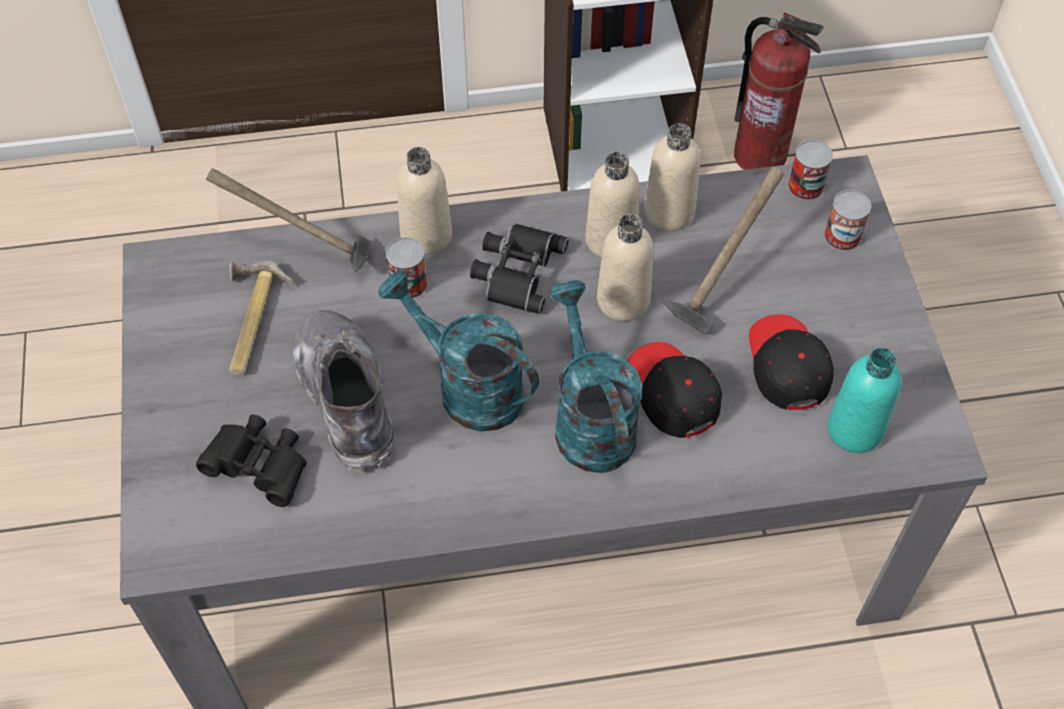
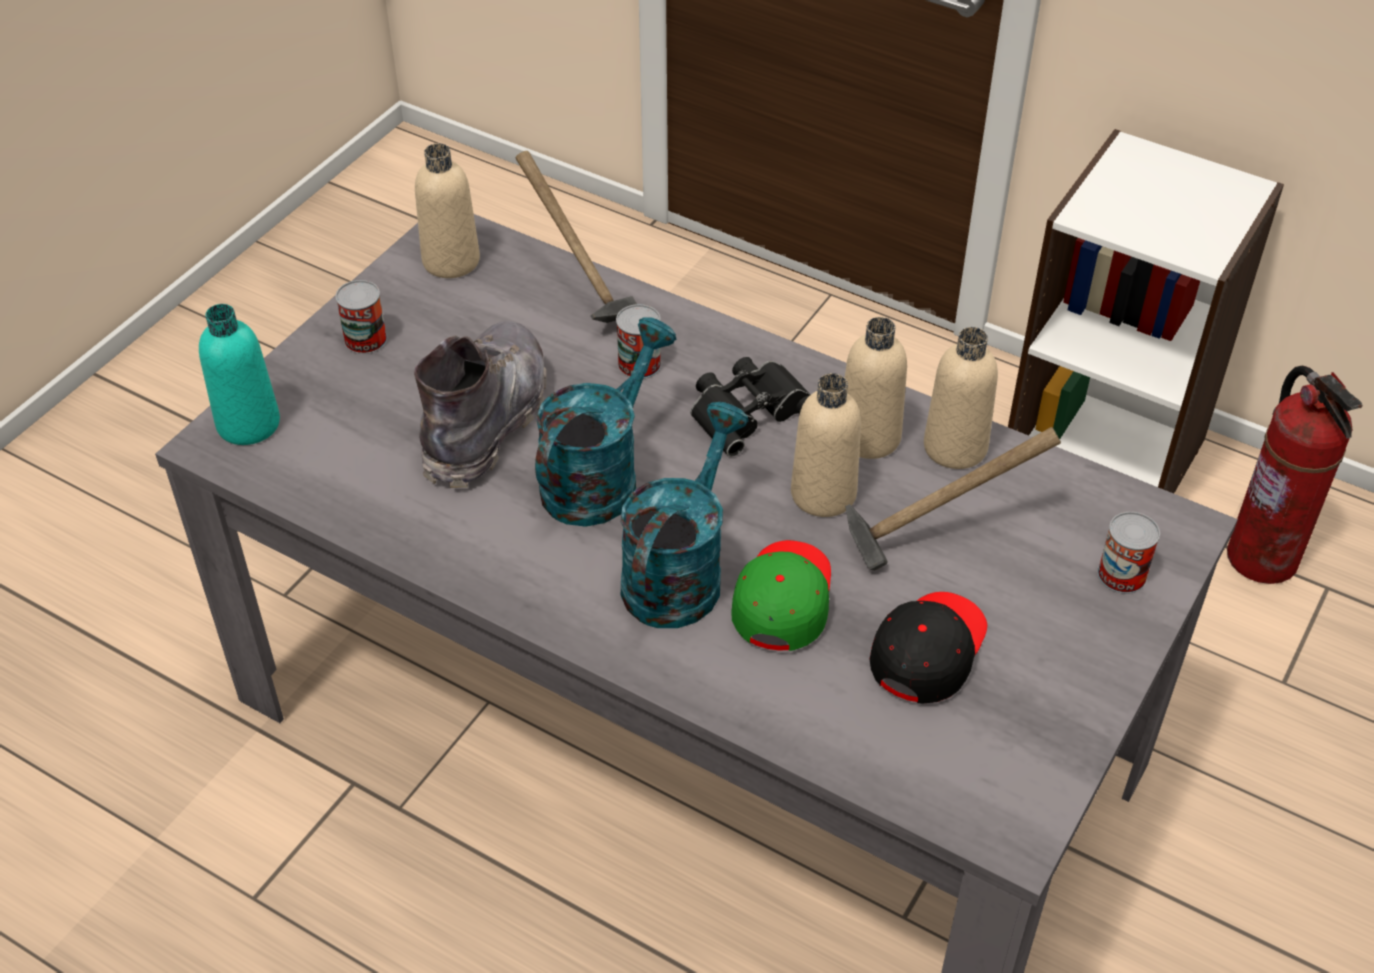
camera: 40 degrees right, 10 degrees down
black binoculars [196,415,307,507] -> none
hammer [229,261,293,375] -> none
turquoise watering can [378,270,539,432] -> turquoise watering can turned 45 degrees clockwise [535,317,676,527]
beige bottle [397,147,452,255] -> beige bottle moved to [415,143,480,278]
black cap [627,342,722,438] -> green cap [731,540,831,651]
can [788,140,833,201] -> can moved to [335,280,387,354]
turquoise bottle [827,348,901,453] -> turquoise bottle moved to [199,304,280,445]

